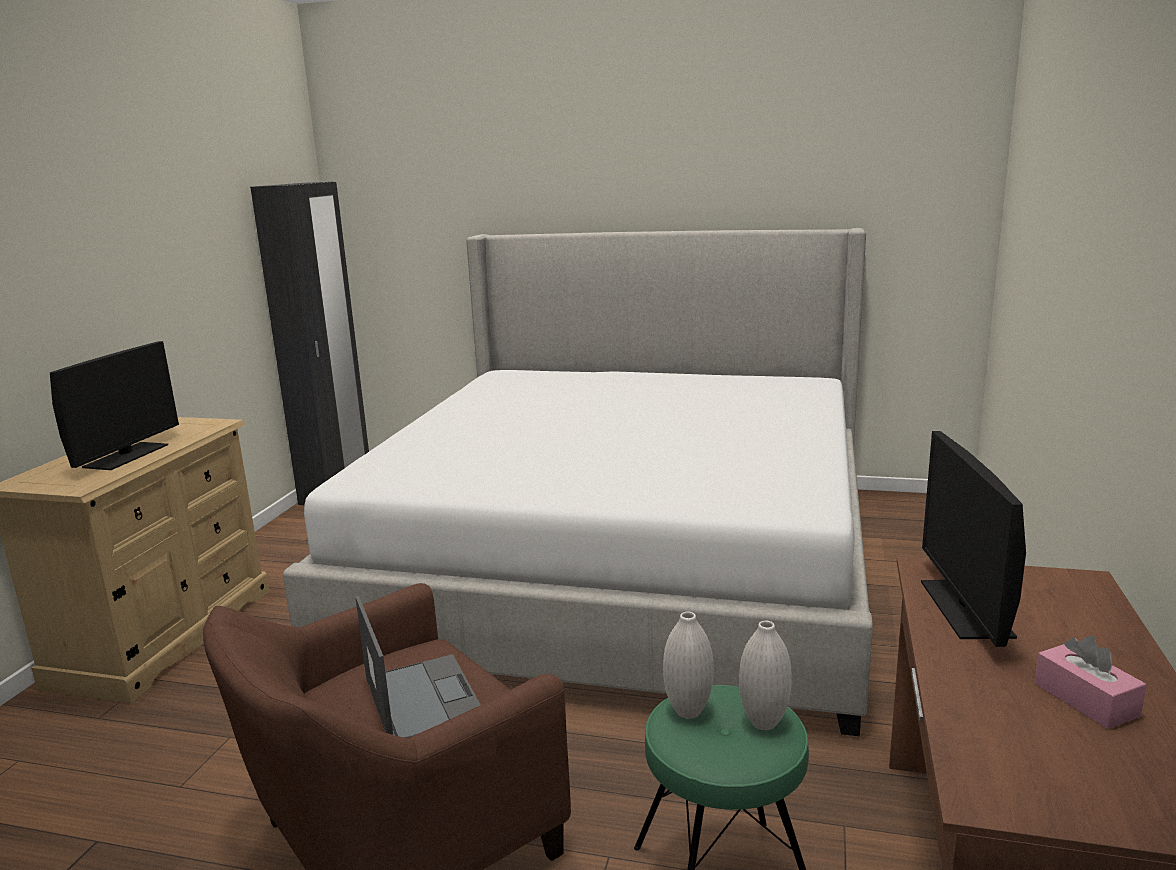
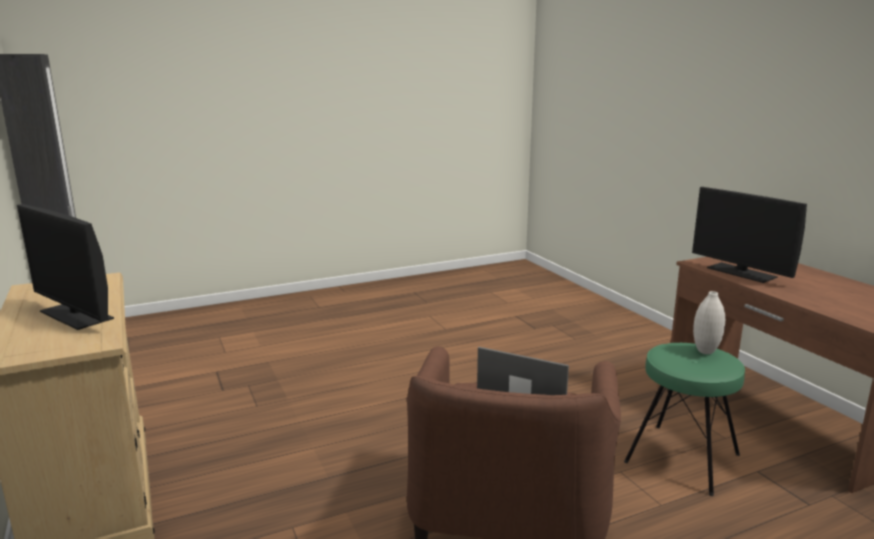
camera: 40 degrees left, 0 degrees up
monitor [50,341,179,470] -> monitor turned 150 degrees clockwise [17,204,114,330]
bed [283,228,873,736] -> none
white vase [663,612,713,719] -> none
pink tissue box [1035,635,1147,729] -> none

